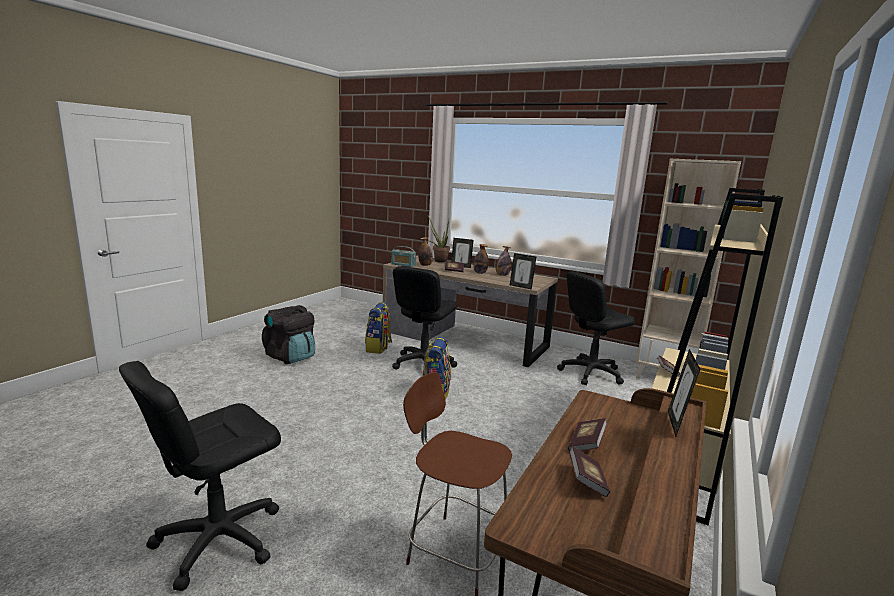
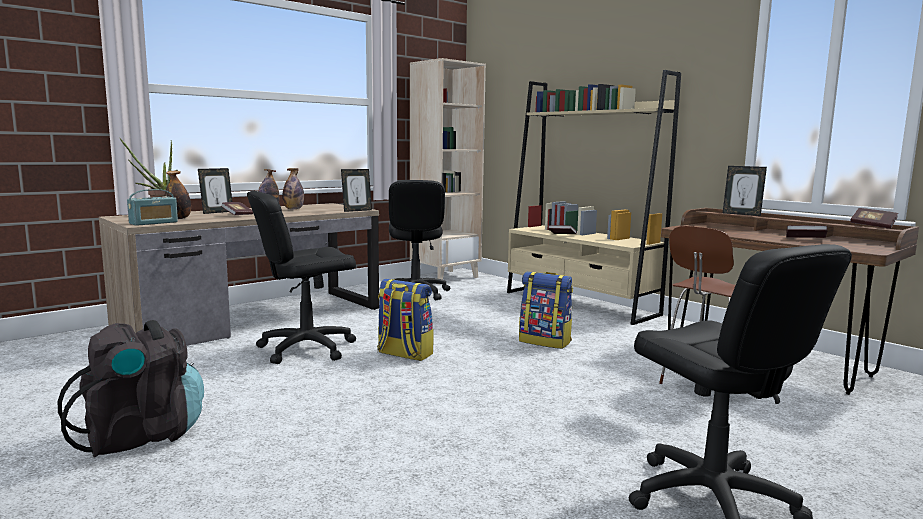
camera: 70 degrees left, 5 degrees down
backpack [365,302,392,354] -> backpack moved to [519,272,573,349]
black office chair [392,266,457,370] -> black office chair turned 105 degrees clockwise [247,191,356,364]
book [568,418,607,451] -> book moved to [851,208,898,229]

